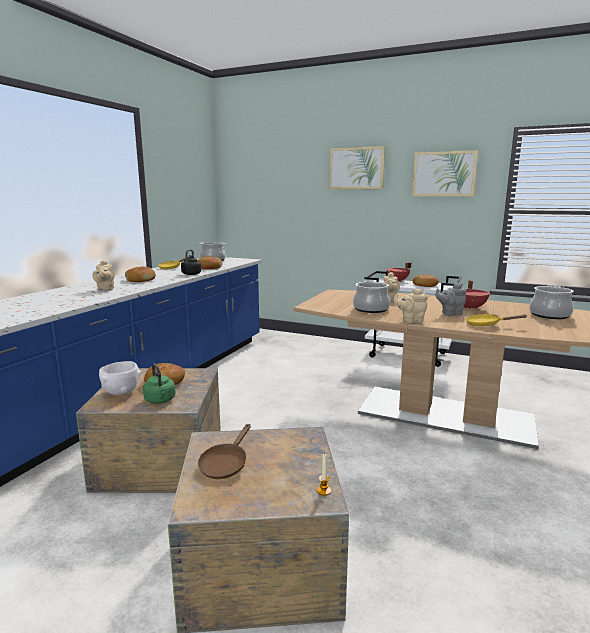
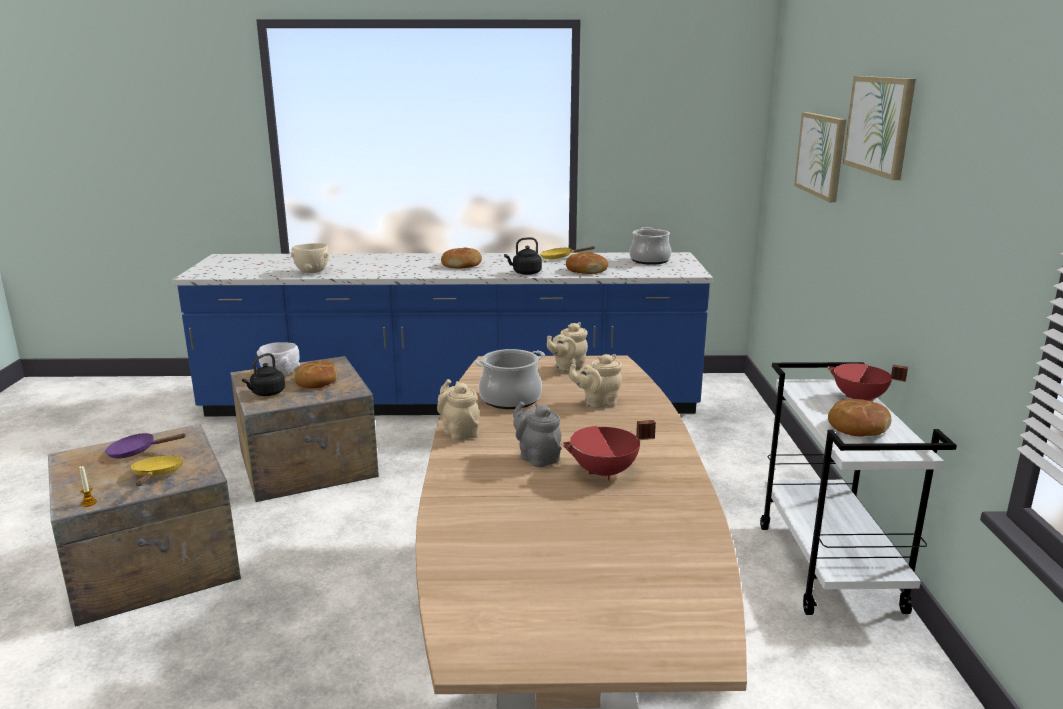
camera: 65 degrees right, 5 degrees up
beige teapot [92,259,115,291] -> beige teapot moved to [547,322,588,373]
green kettle [143,363,176,404] -> black kettle [242,353,285,396]
brown frying pan [198,424,251,479] -> purple frying pan [105,433,186,459]
picture [412,150,478,196] -> picture moved to [794,112,846,202]
yellow frying pan [466,314,528,326] -> yellow frying pan moved to [131,456,183,486]
cooking pot [529,285,574,319] -> none
none -> beige bowl [291,243,329,273]

